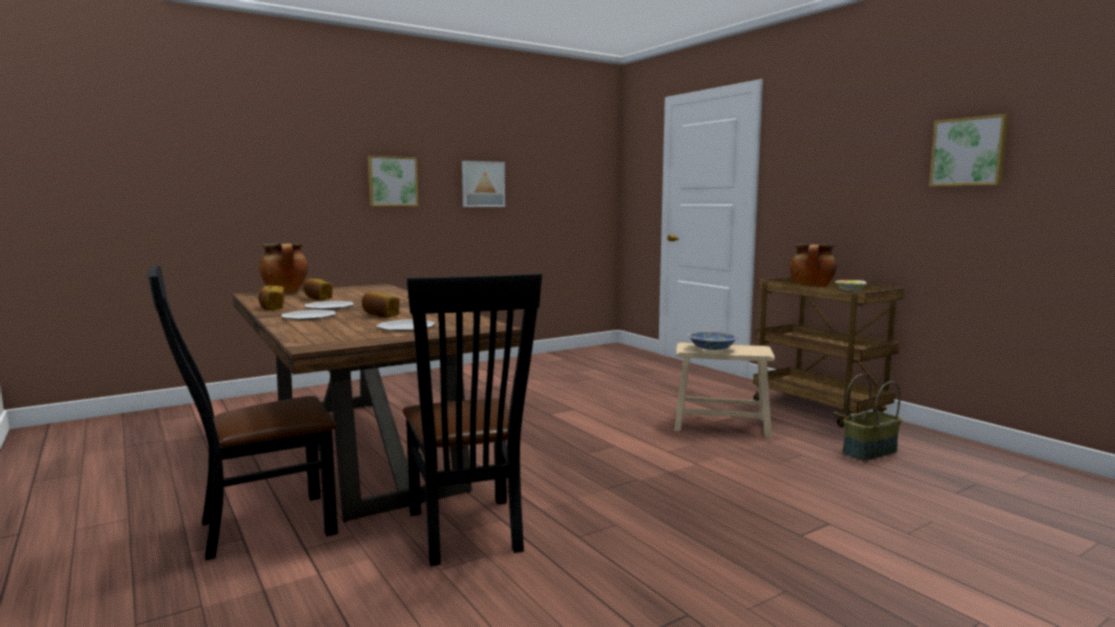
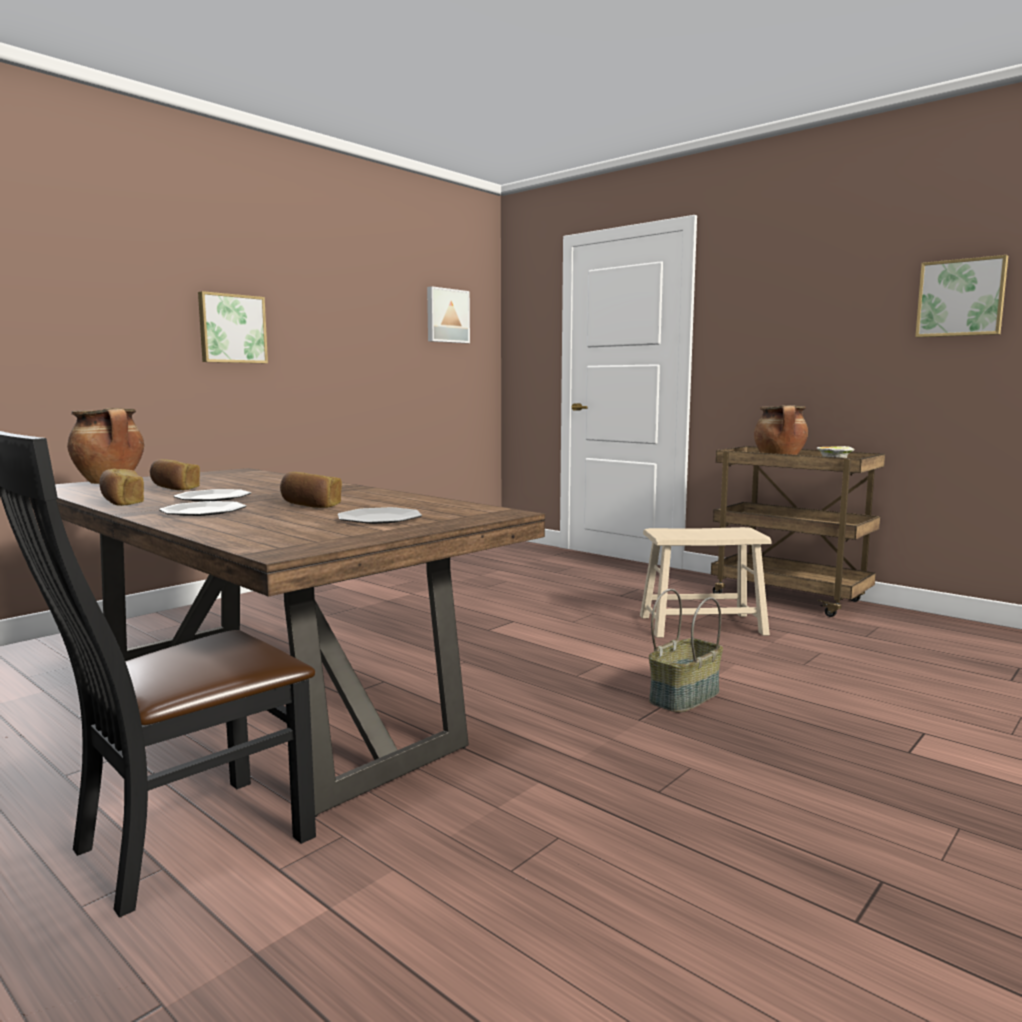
camera: 15 degrees left, 0 degrees up
black chair [403,273,542,566] -> none
picture [462,161,505,207] -> picture moved to [427,286,470,343]
bowl [687,331,739,350] -> none
basket [843,374,901,460] -> basket moved to [649,589,723,713]

